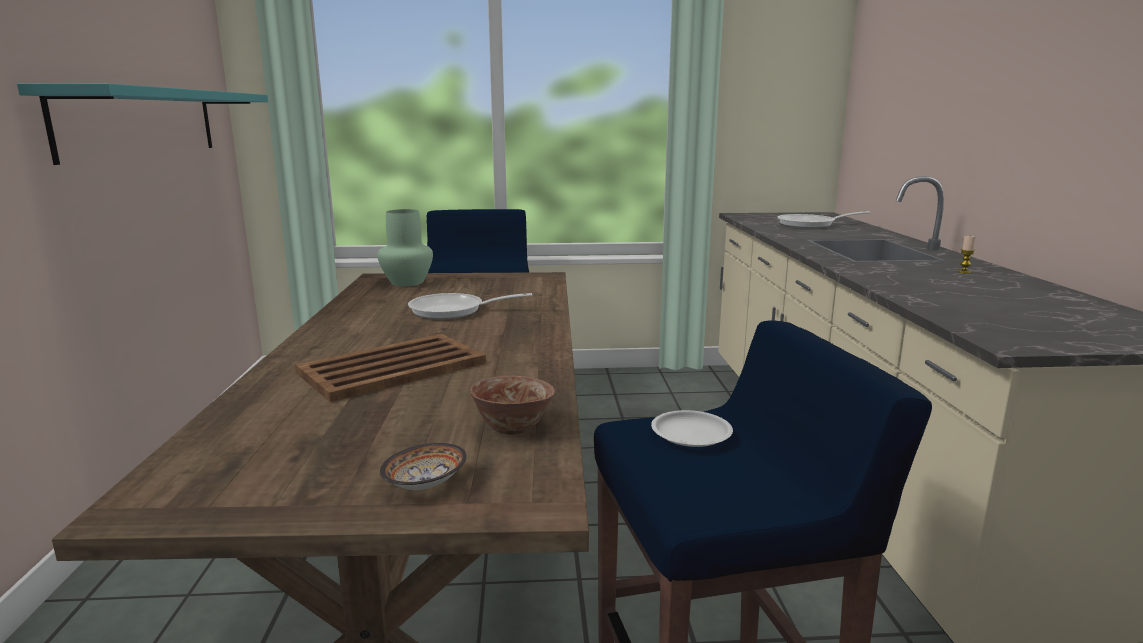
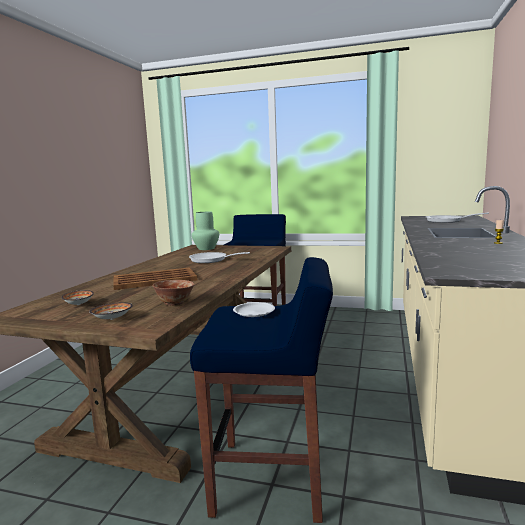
camera: 20 degrees right, 5 degrees down
turquoise shelf [17,83,268,165] -> none
none -> bowl [61,290,94,305]

